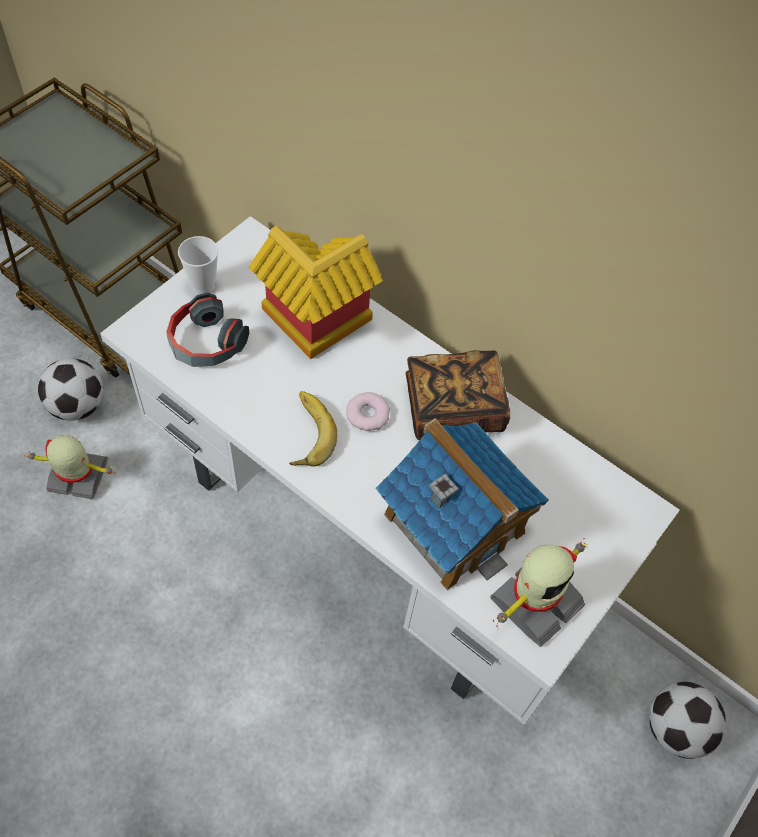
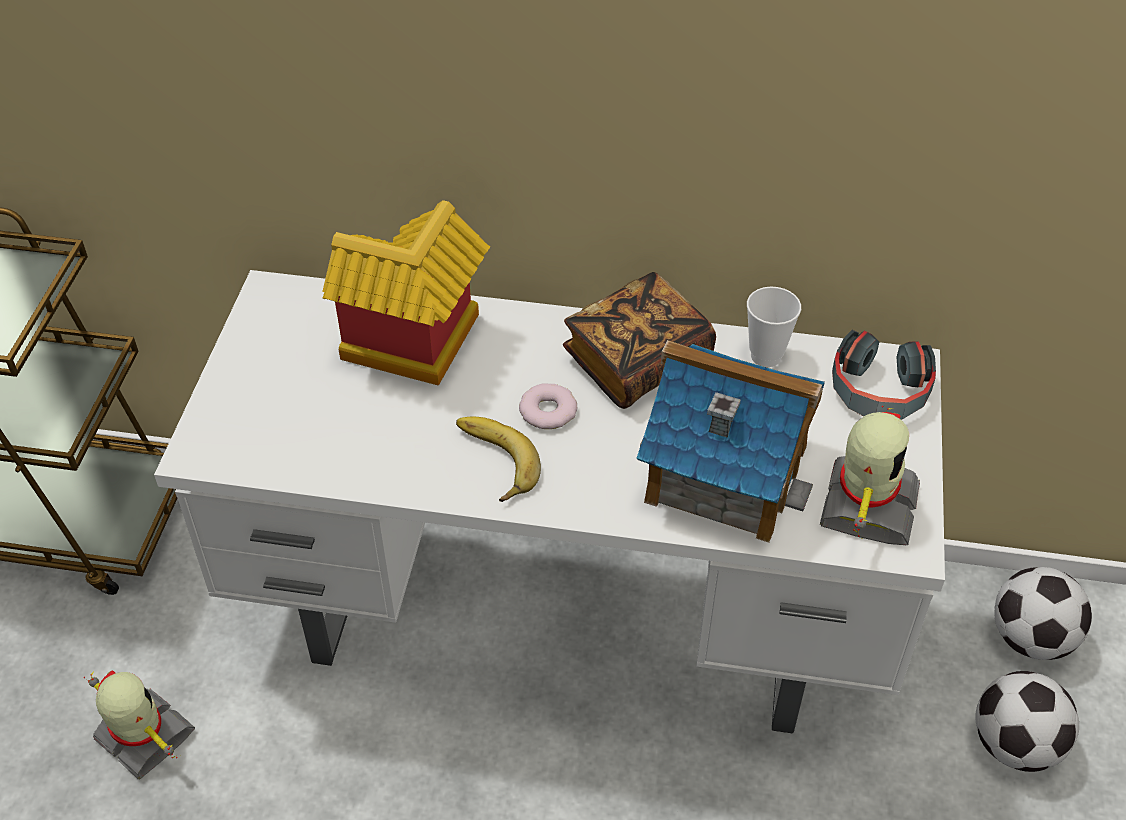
camera: 25 degrees left, 10 degrees down
toy robot [24,435,116,500] -> toy robot turned 60 degrees clockwise [84,671,195,780]
football [38,358,103,420] -> football moved to [975,671,1079,772]
headphones [166,293,249,367] -> headphones moved to [832,330,936,420]
cup [178,236,218,294] -> cup moved to [747,287,801,367]

